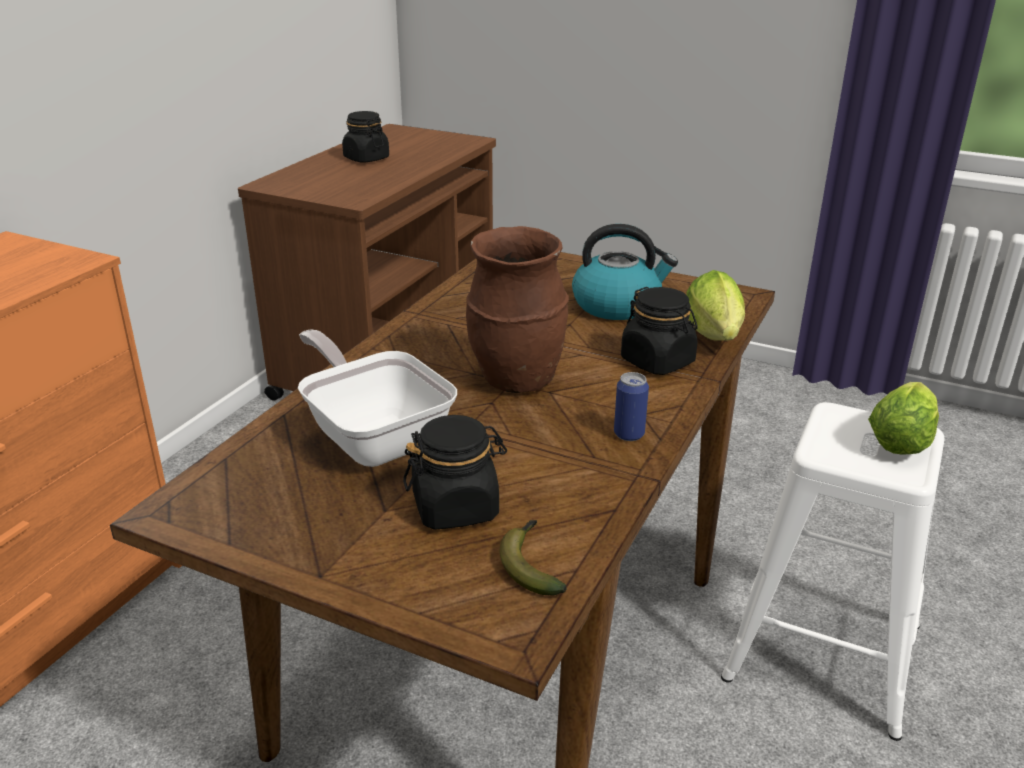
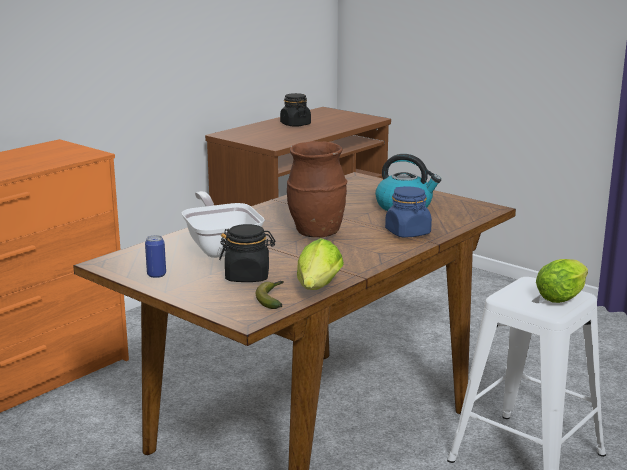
camera: 15 degrees right, 10 degrees down
can [614,372,649,441] -> can moved to [145,235,166,278]
black jar [621,287,698,375] -> blue jar [385,186,432,238]
lettuce [686,270,745,341] -> lettuce moved to [297,238,344,290]

